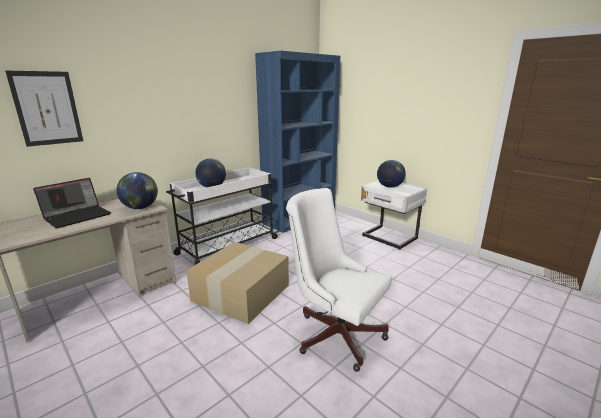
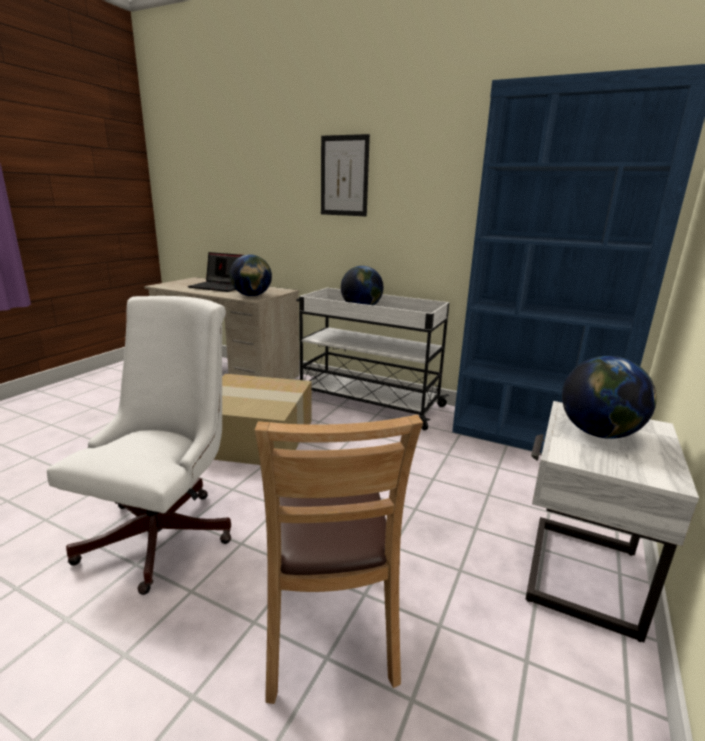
camera: 70 degrees right, 0 degrees up
picture [5,70,83,147] -> picture moved to [321,134,370,216]
none -> brown chair [255,415,423,704]

